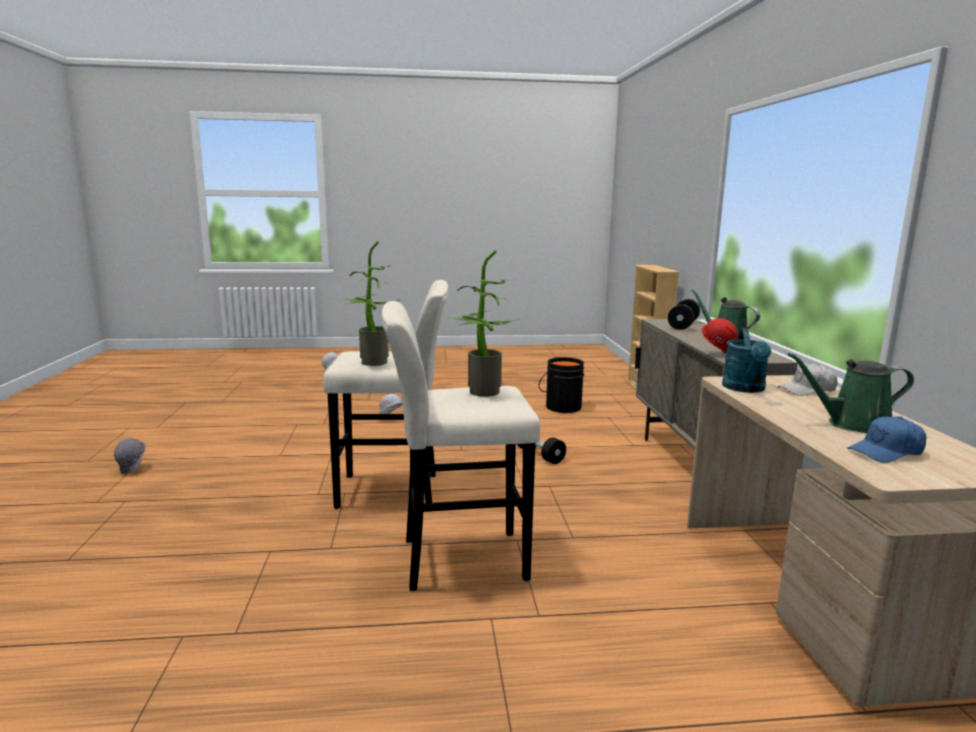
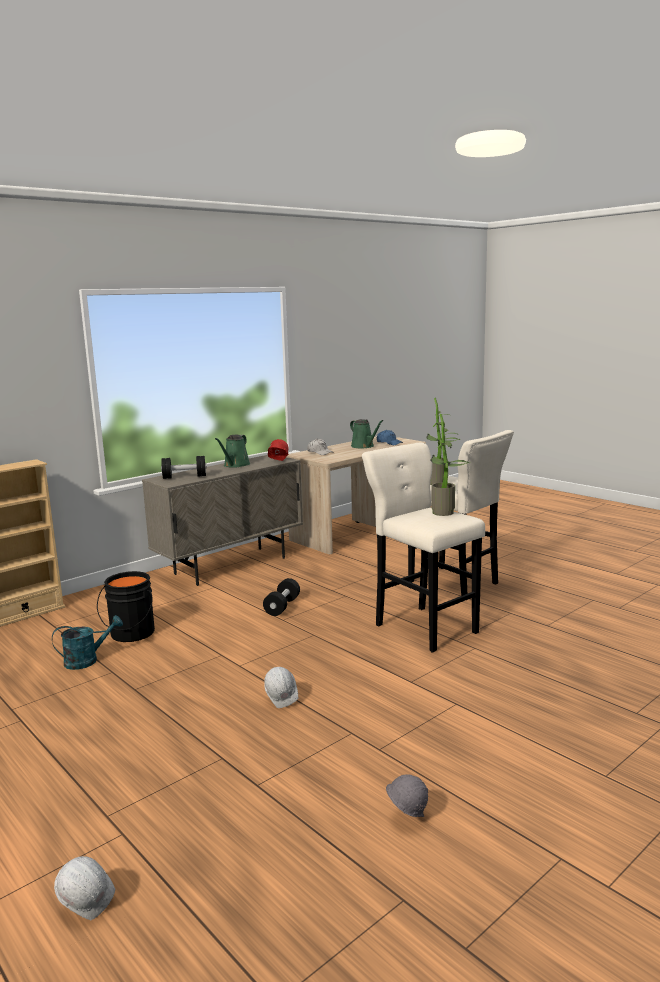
camera: 125 degrees left, 0 degrees up
grey hard hat [114,438,146,474] -> grey hard hat moved to [386,774,428,817]
turquoise watering can [722,328,771,393] -> turquoise watering can moved to [52,615,123,670]

